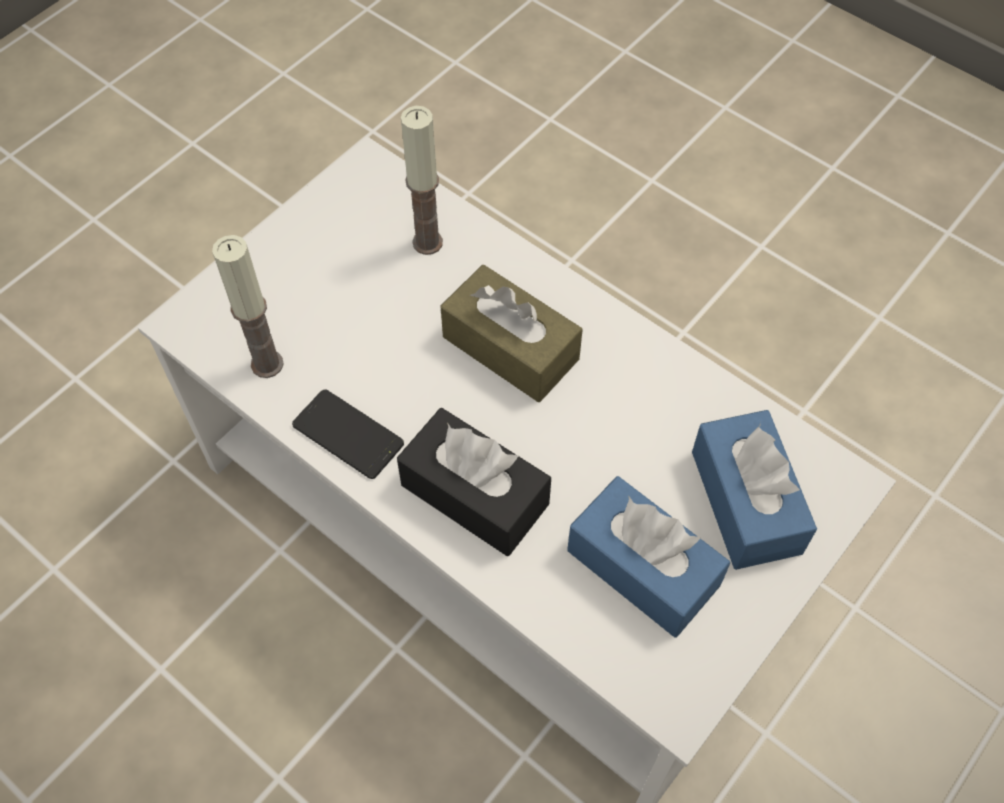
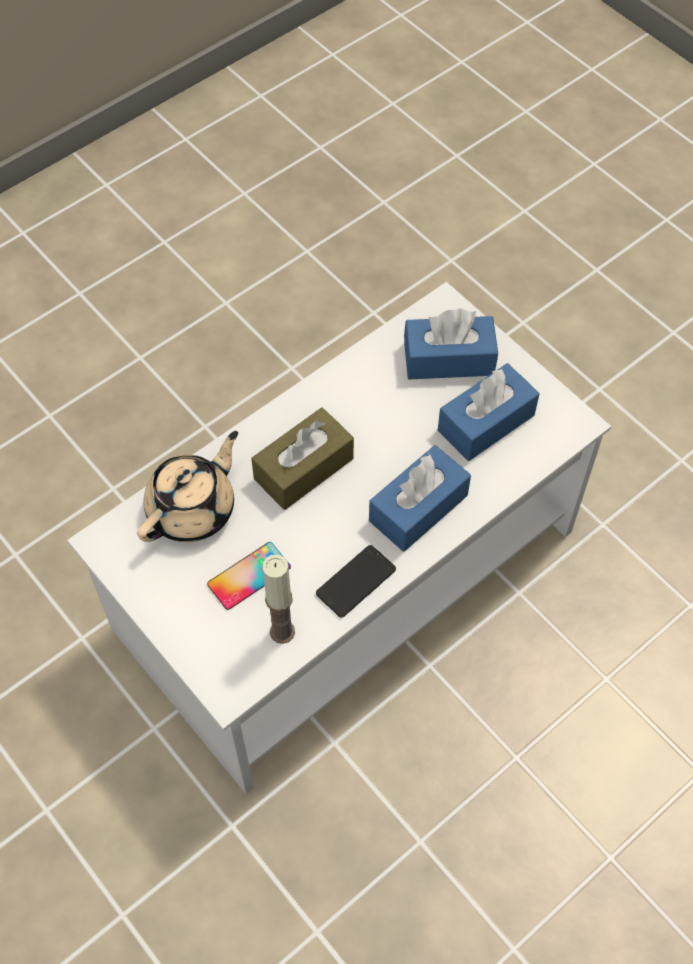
camera: 80 degrees left, 0 degrees up
black tissue box [397,408,551,556] -> blue tissue box [369,445,471,552]
candle [401,106,443,255] -> beige teapot [137,431,238,542]
none -> phone [207,542,291,610]

